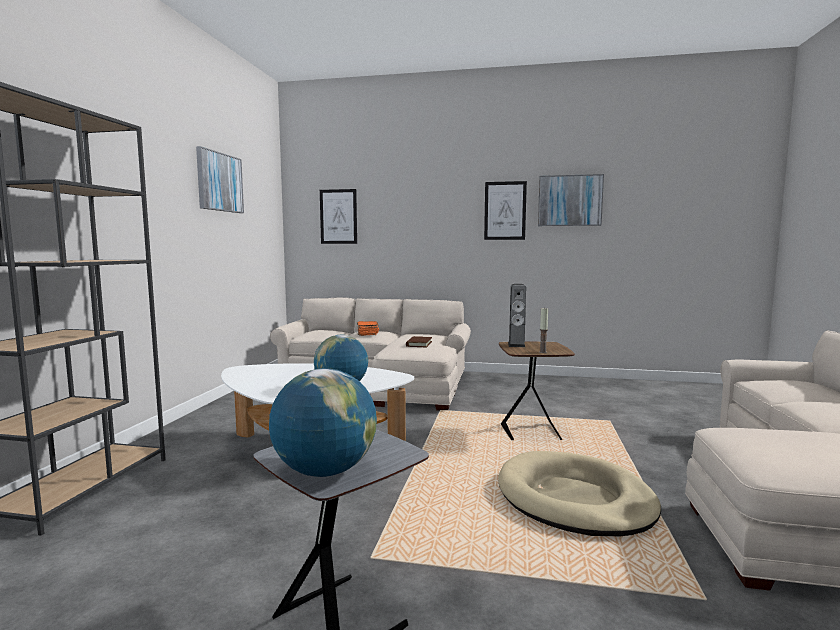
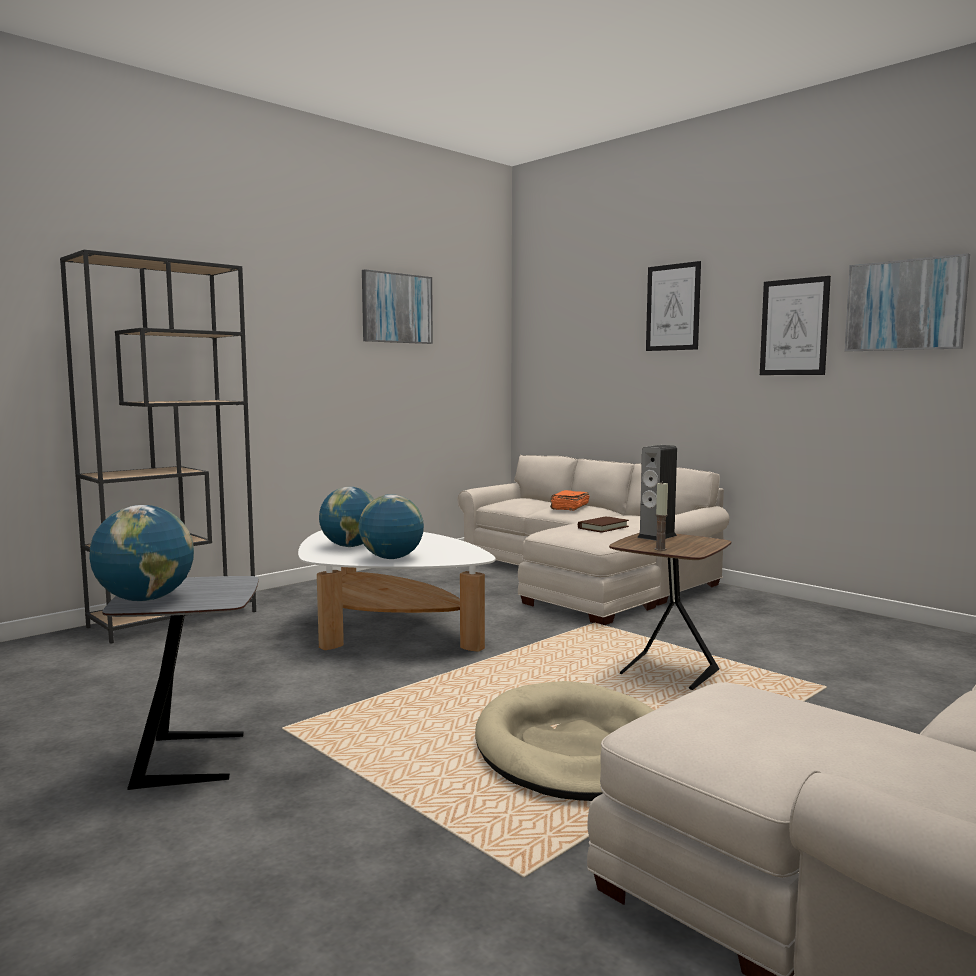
camera: 35 degrees right, 0 degrees up
picture [320,189,357,244] -> picture moved to [646,261,701,351]
none -> globe [319,487,374,547]

